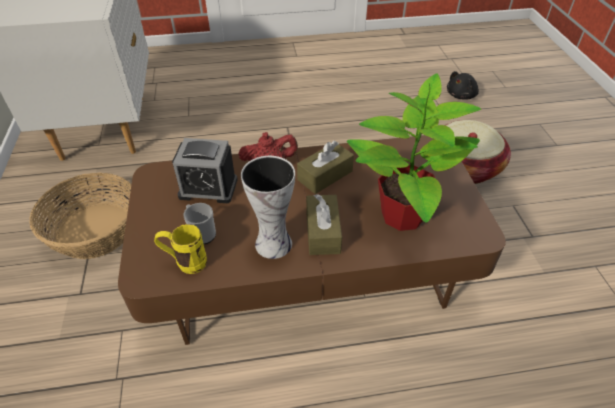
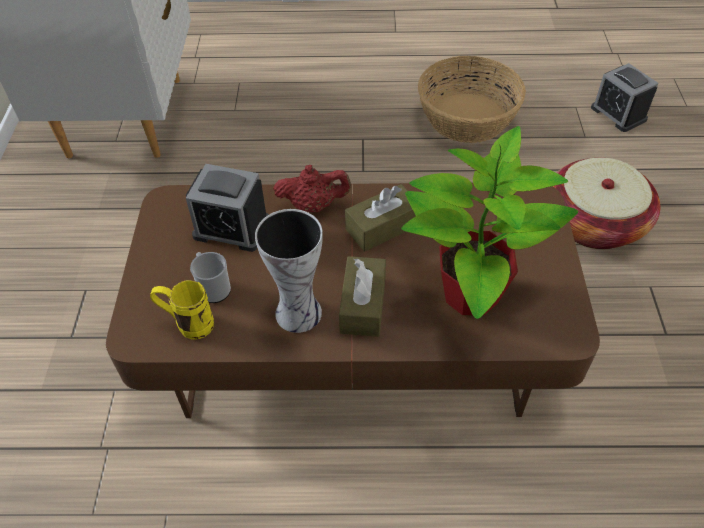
camera: 10 degrees right, 5 degrees up
basket [29,172,131,259] -> basket moved to [418,56,526,143]
black plush toy [447,71,479,100] -> alarm clock [591,63,659,132]

